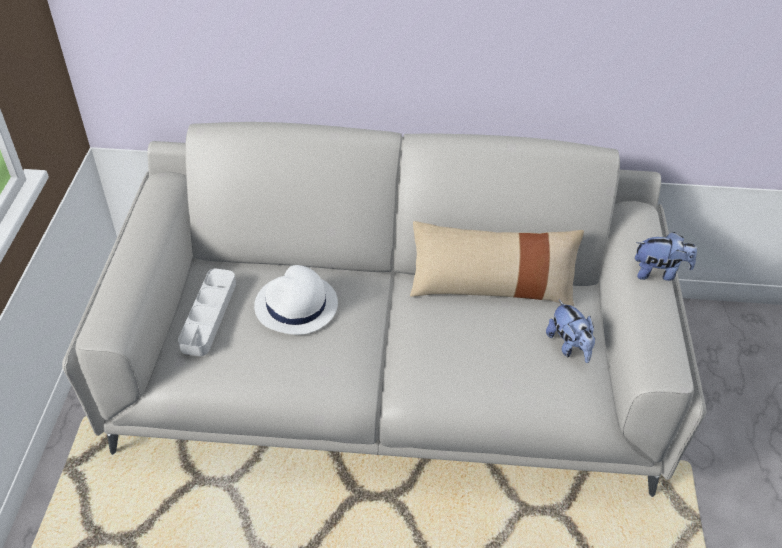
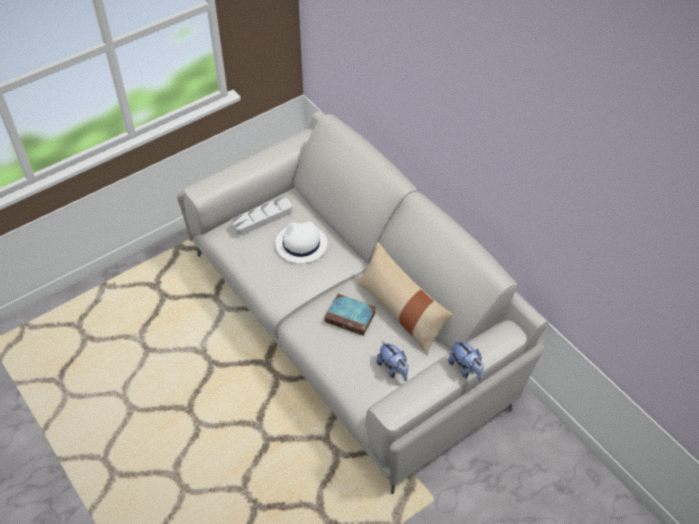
camera: 50 degrees right, 5 degrees up
plush toy [546,300,595,363] -> plush toy turned 60 degrees counterclockwise [376,341,408,381]
none -> book [324,294,376,336]

